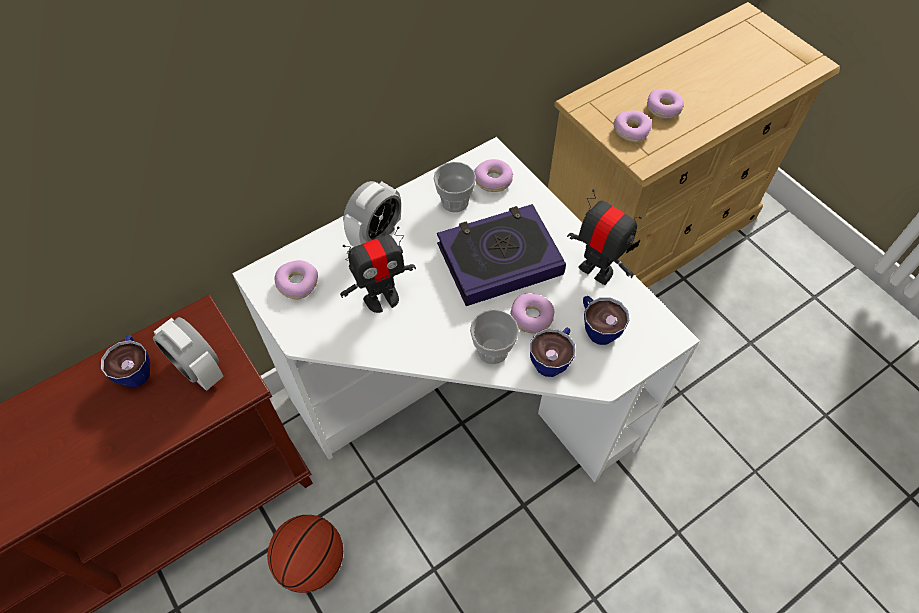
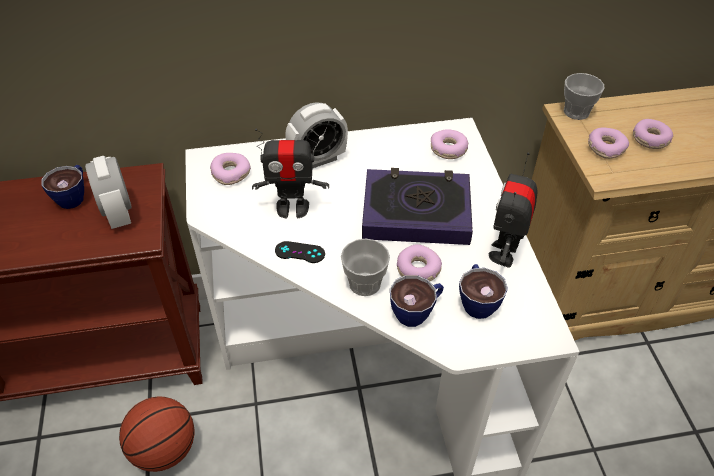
camera: 25 degrees right, 10 degrees down
cup [434,162,476,212] -> cup moved to [564,73,605,120]
toy robot [567,189,642,285] -> toy robot turned 135 degrees counterclockwise [489,153,537,268]
none -> black game controller [275,241,325,263]

